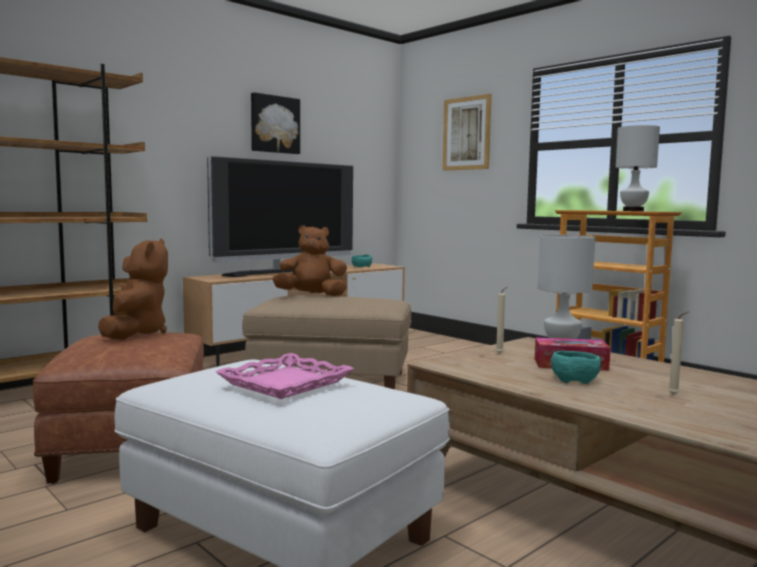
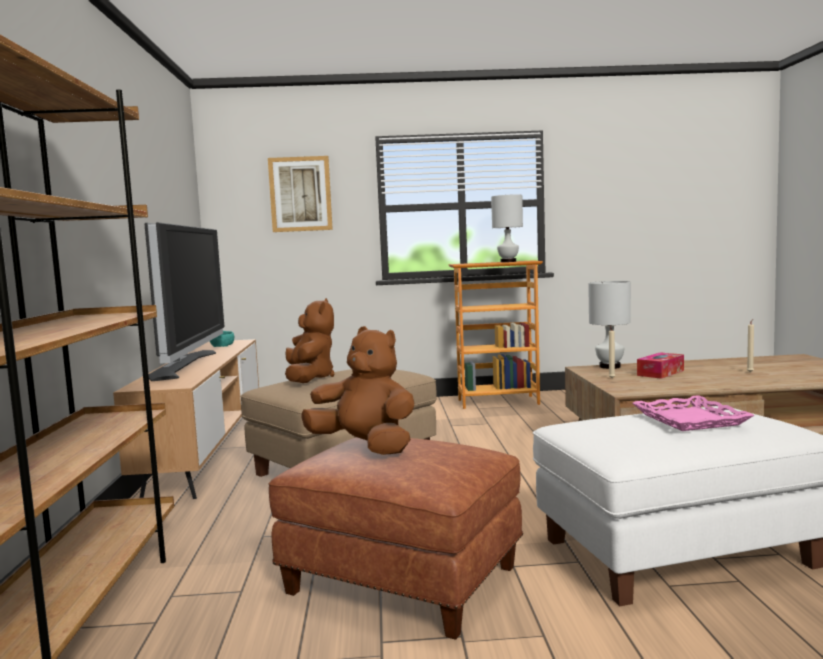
camera: 50 degrees left, 0 degrees up
picture [251,92,300,154] -> none
brown plush toy [272,225,347,296] -> brown plush toy turned 135 degrees clockwise [285,298,335,383]
turquoise bowl [551,350,601,384] -> none

